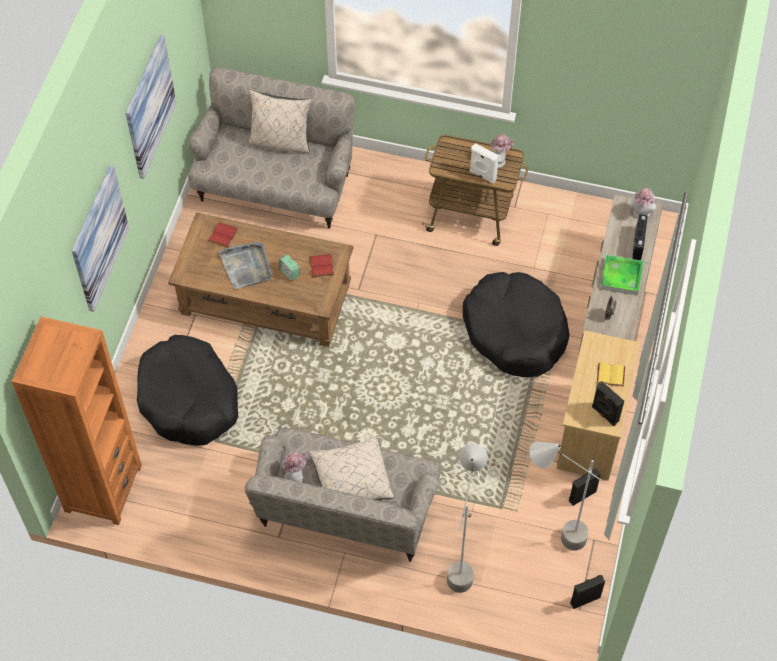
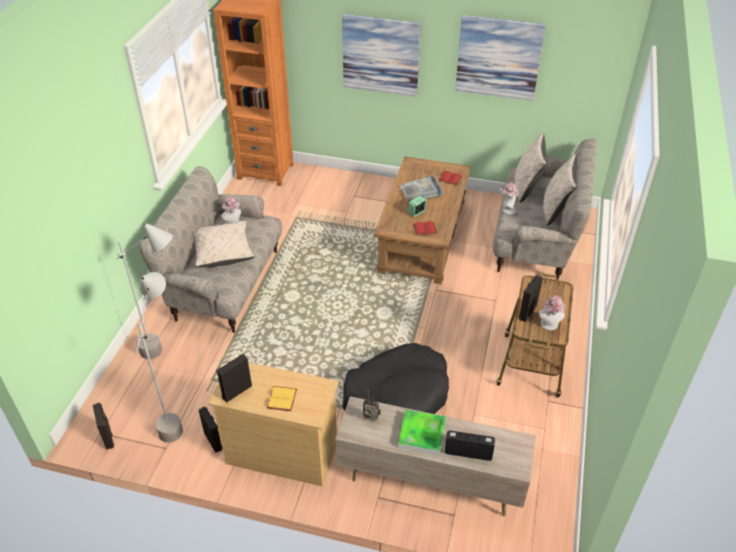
camera: 90 degrees right, 15 degrees down
black dog bed [137,335,238,446] -> none
white speaker [470,143,499,184] -> black speaker [519,275,543,322]
hat [631,188,656,218] -> hat moved to [500,183,519,215]
none -> beige pillow [515,133,547,203]

